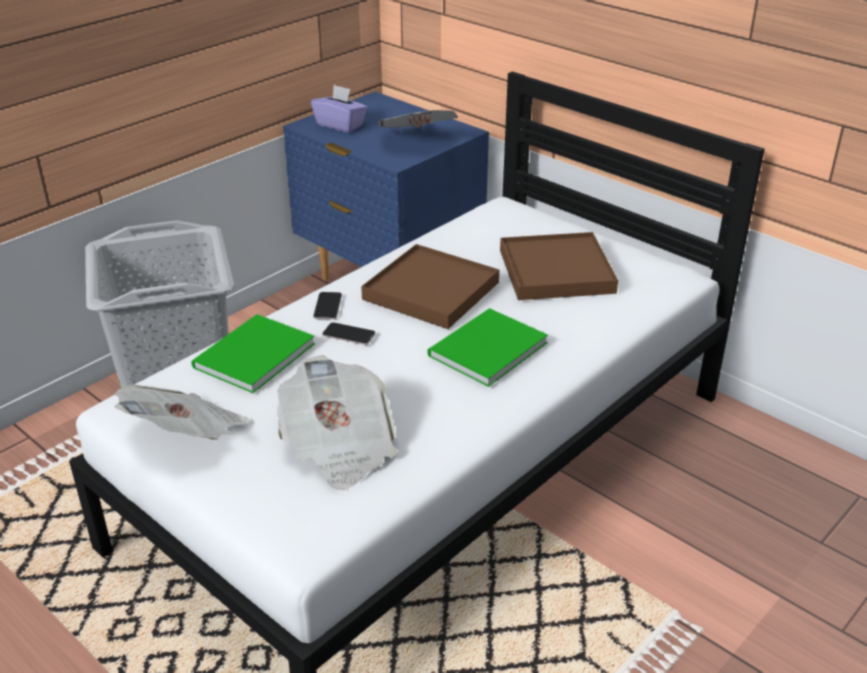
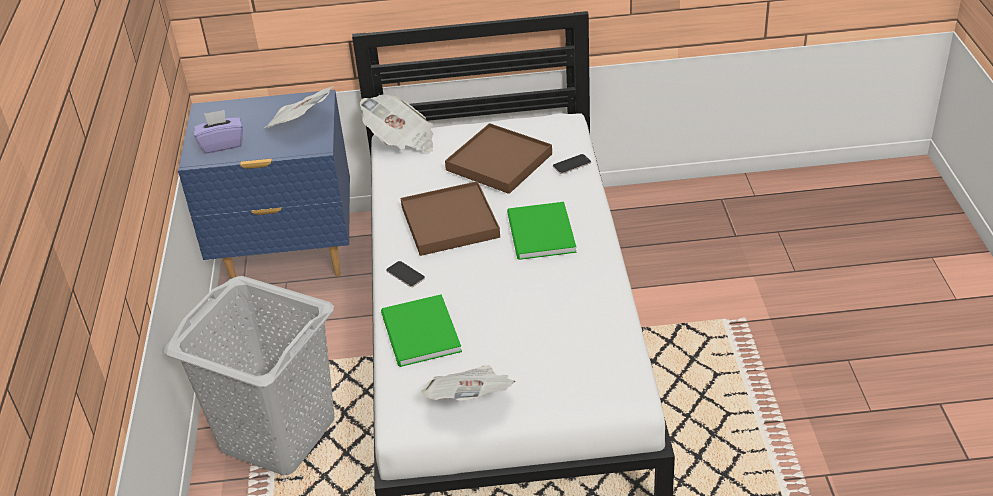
camera: 45 degrees left, 5 degrees up
newspaper [277,356,397,490] -> newspaper moved to [360,95,434,152]
phone [322,322,376,345] -> phone moved to [553,154,591,174]

